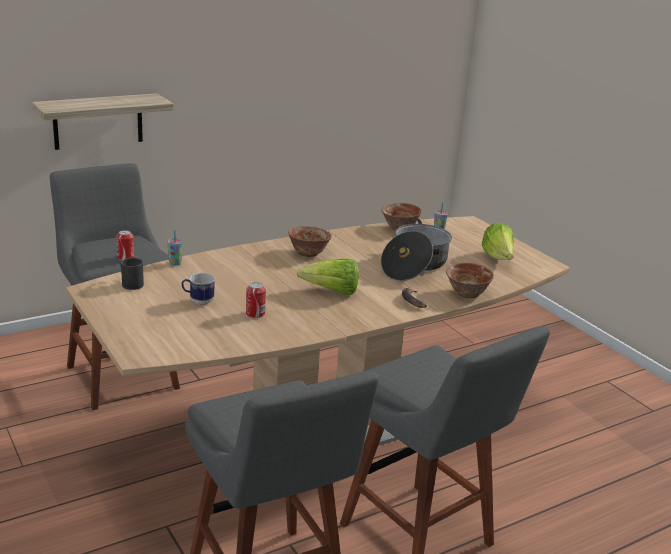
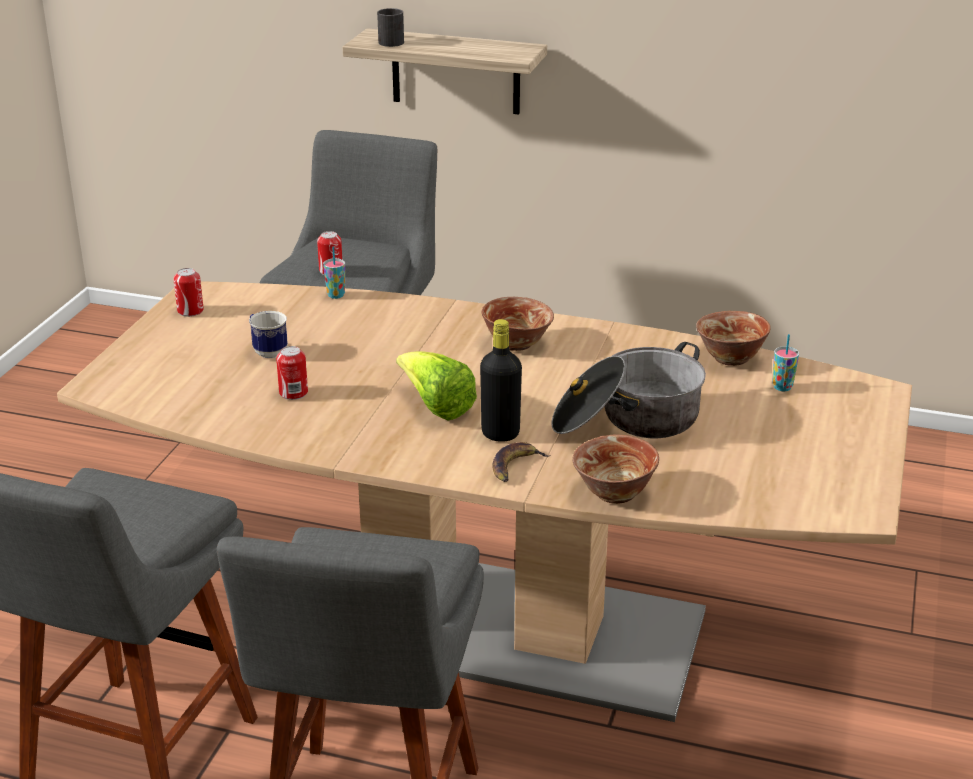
camera: 50 degrees right, 5 degrees up
black mug [121,258,144,290] -> black mug moved to [377,8,404,47]
lettuce [482,222,514,260] -> none
none -> can [173,268,204,317]
none -> black bottle [480,319,522,442]

